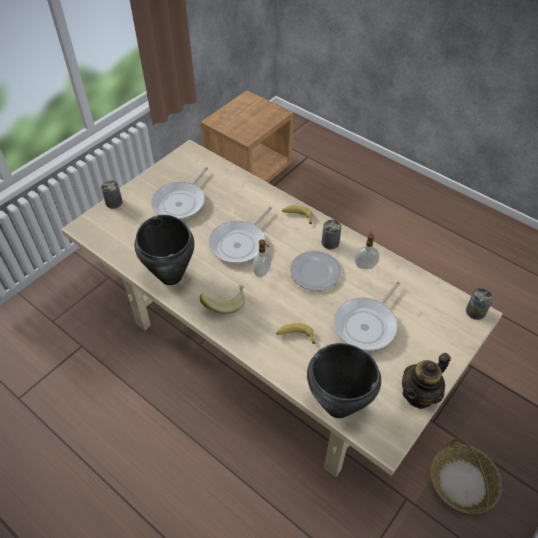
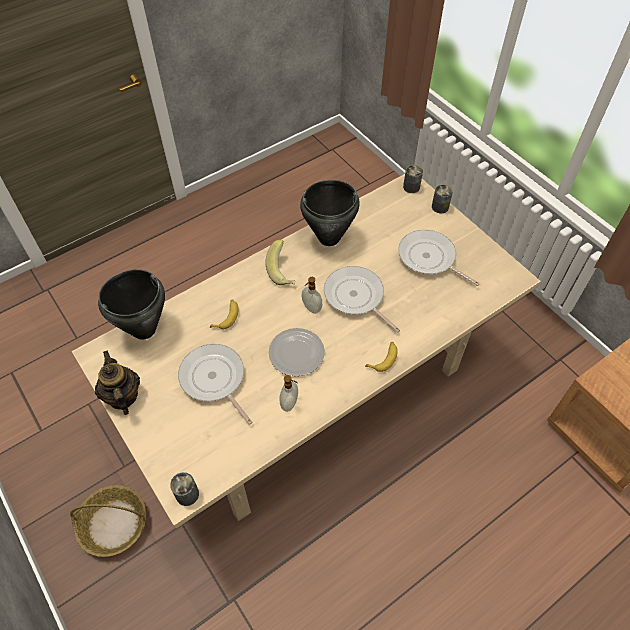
camera: 105 degrees right, 5 degrees up
can [322,220,341,249] -> can moved to [403,165,423,193]

